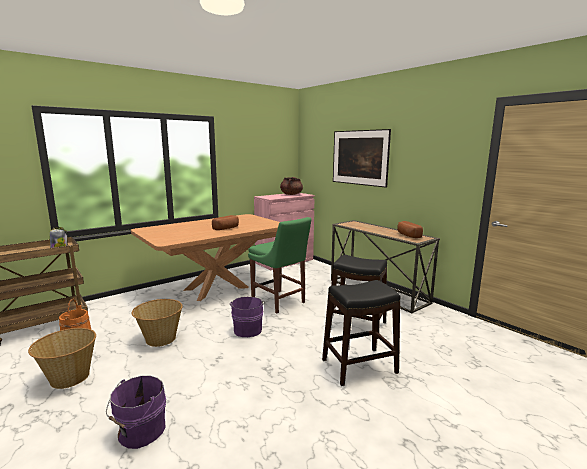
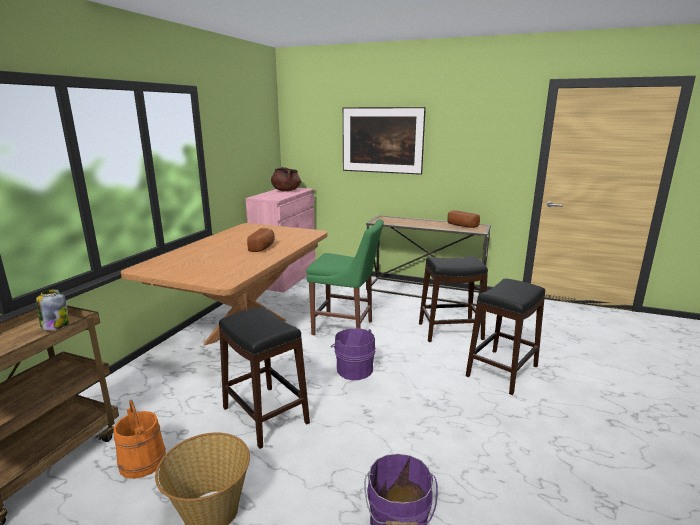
camera: 30 degrees left, 5 degrees up
basket [132,299,182,347] -> black stool [219,307,310,449]

